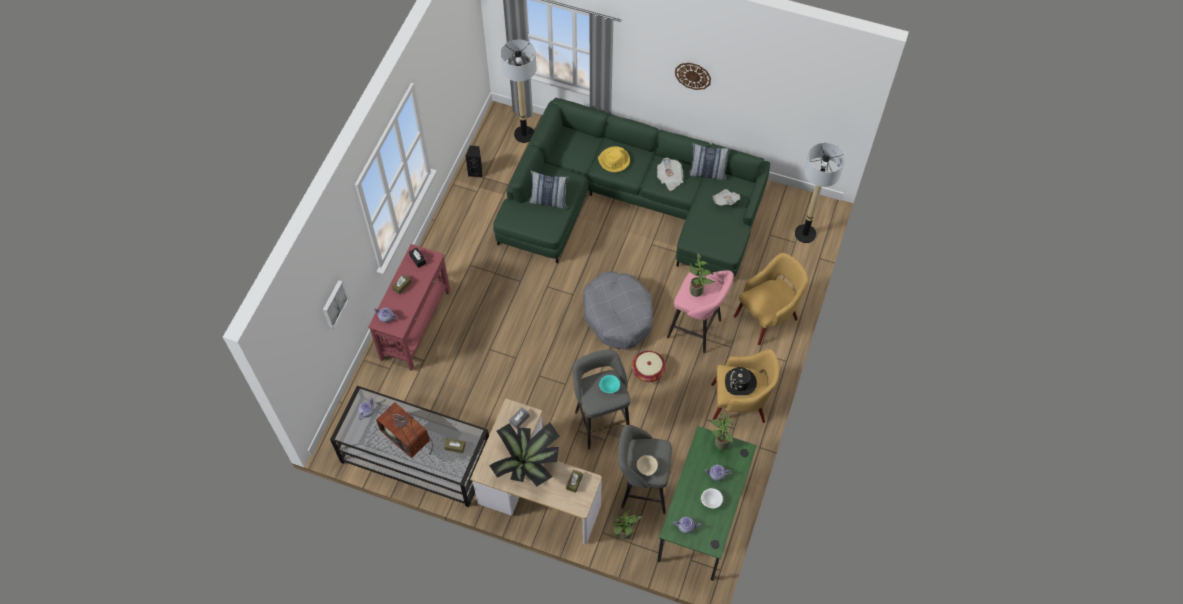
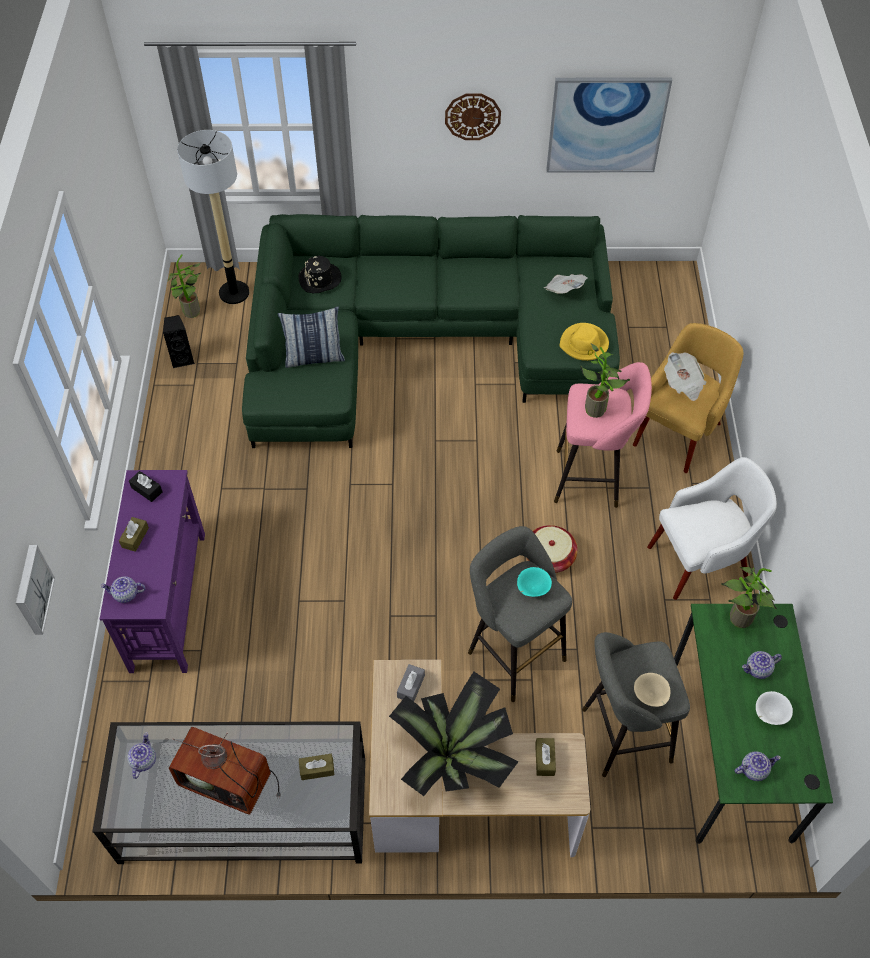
camera: 20 degrees left, 5 degrees down
red console table [368,244,450,371] -> purple console table [100,470,205,673]
grey dog bed [583,272,653,350] -> none
yellow hat [598,146,630,172] -> yellow hat moved to [560,323,609,361]
potted plant [613,510,643,539] -> potted plant moved to [167,254,201,318]
newspaper [657,157,684,191] -> newspaper moved to [664,352,707,401]
pillow [688,143,731,181] -> none
yellow armchair [711,349,780,423] -> white armchair [647,457,777,600]
black hat [725,367,757,396] -> black hat moved to [298,256,342,293]
floor lamp [795,143,845,243] -> none
none -> picture [546,77,672,173]

